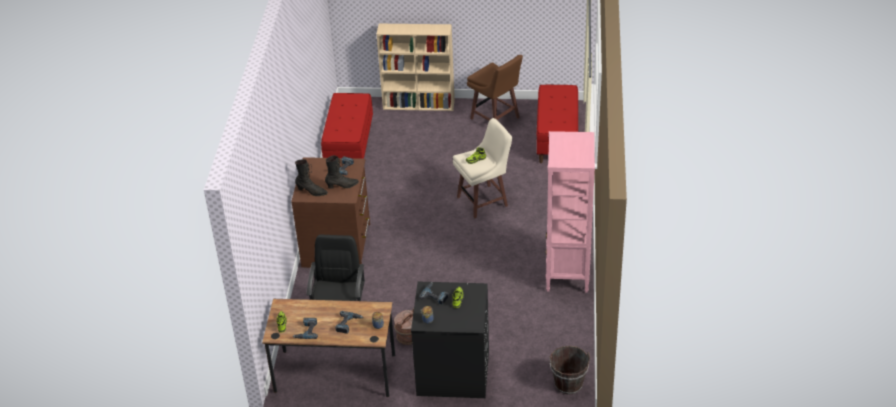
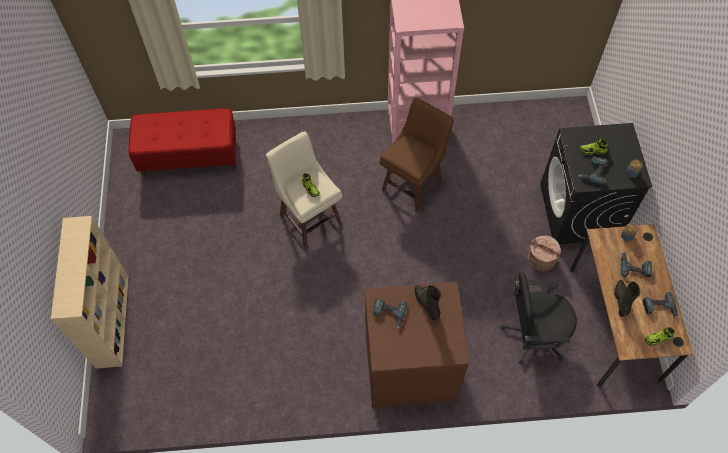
camera: 100 degrees left, 20 degrees up
black boot [295,159,328,196] -> black boot moved to [614,280,640,317]
red bench [321,93,373,159] -> none
brown stool [467,55,523,121] -> brown stool moved to [380,98,454,212]
brown bucket [549,346,590,394] -> none

